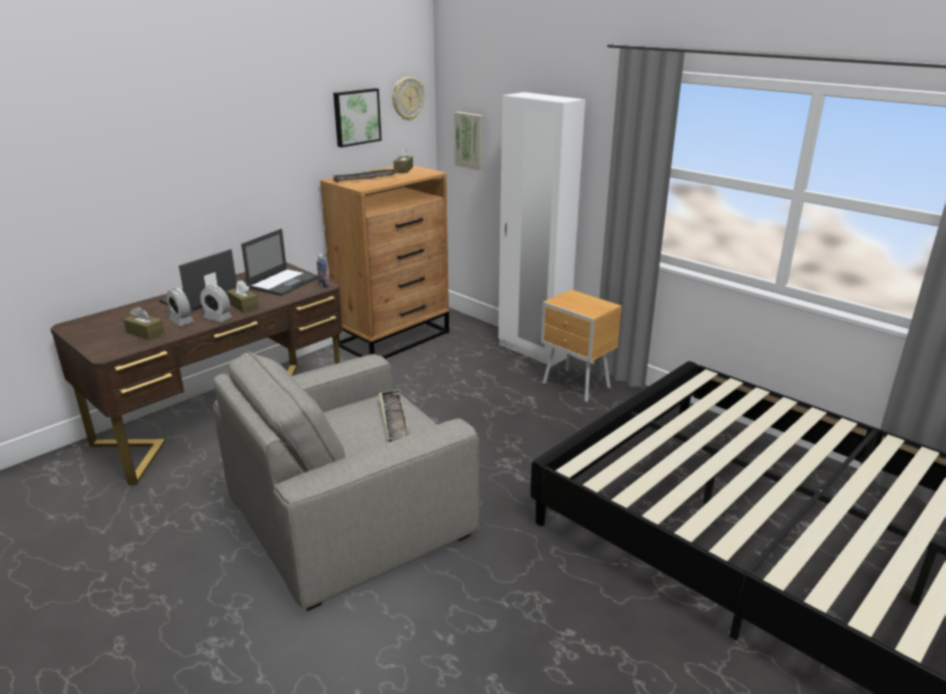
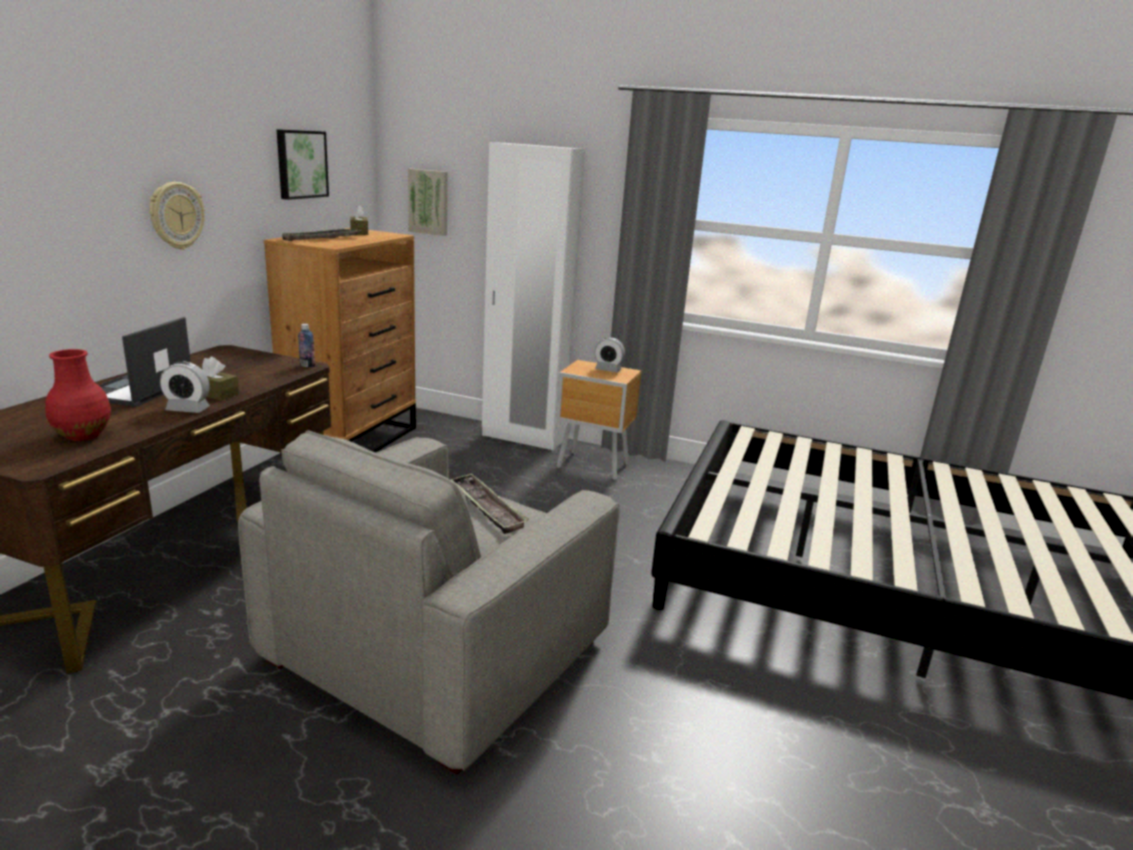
camera: 25 degrees left, 5 degrees down
brown tissue box [123,306,164,340] -> red vase [45,349,111,441]
alarm clock [166,288,194,326] -> alarm clock moved to [595,337,625,373]
laptop [241,229,318,296] -> none
wall clock [392,77,425,121] -> wall clock moved to [149,182,205,250]

